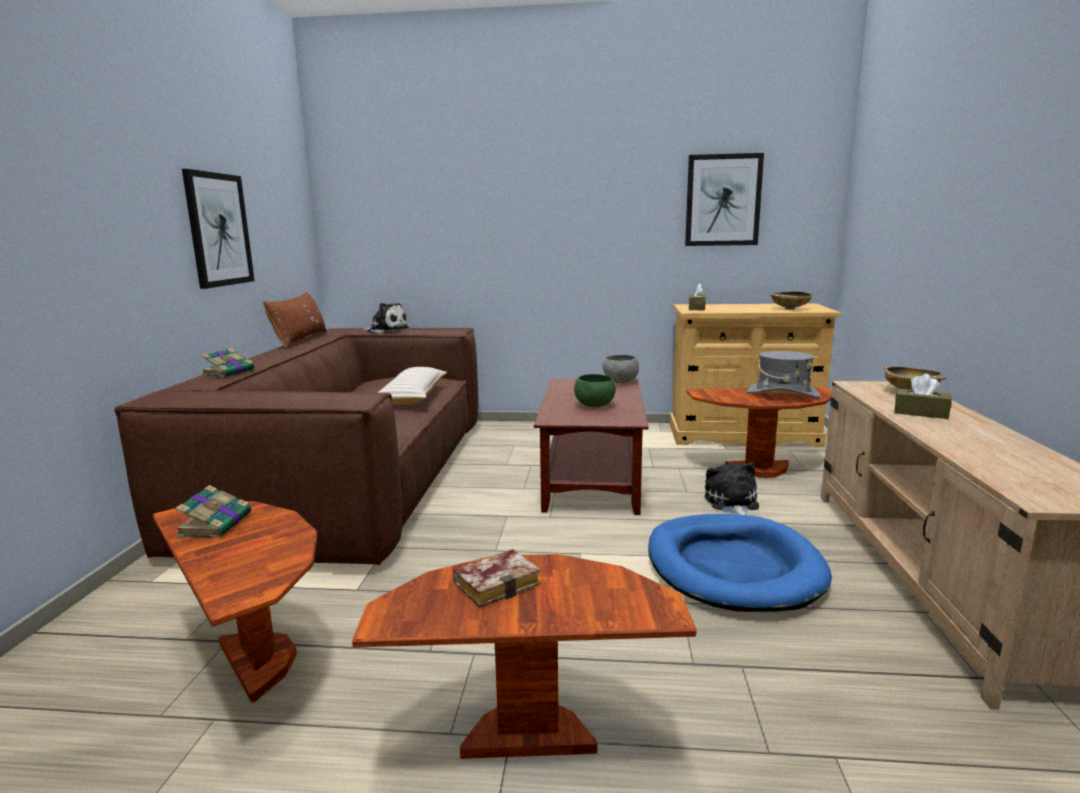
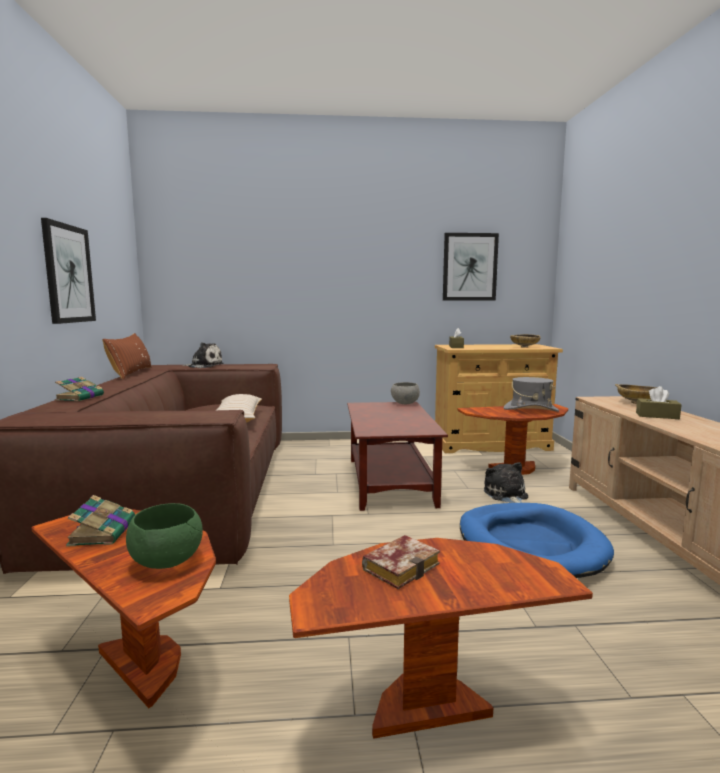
camera: 10 degrees left, 5 degrees down
green bowl [574,374,616,407] -> green bowl moved to [126,503,203,569]

